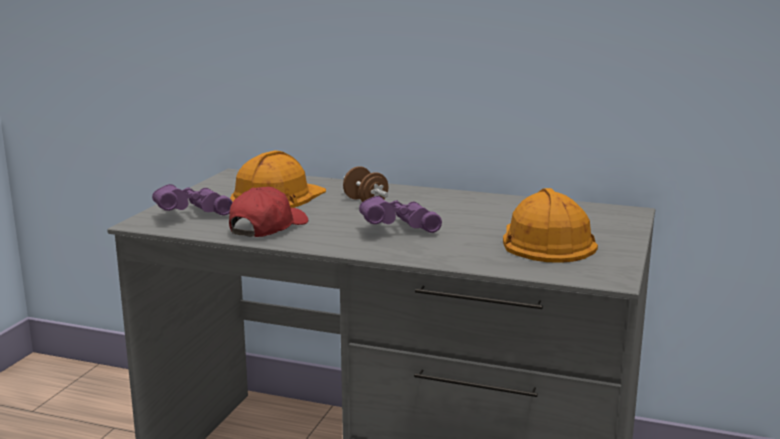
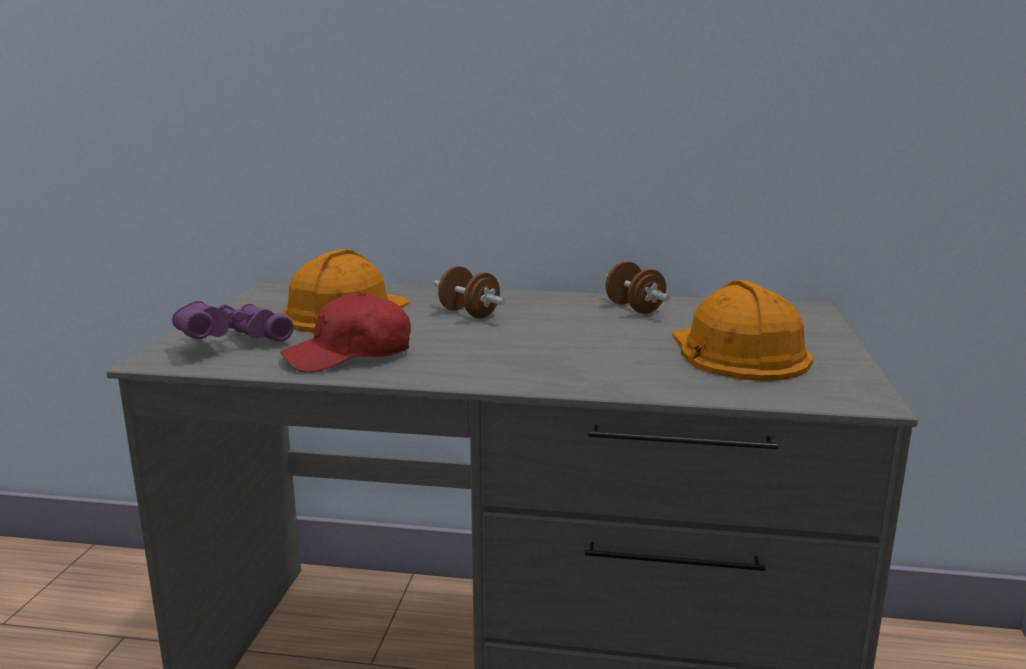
camera: 10 degrees left, 0 degrees up
red cap [229,187,308,237] -> red cap turned 135 degrees counterclockwise [280,292,411,373]
purple binoculars [359,196,442,233] -> none
none -> brown dumbbell [606,261,670,314]

